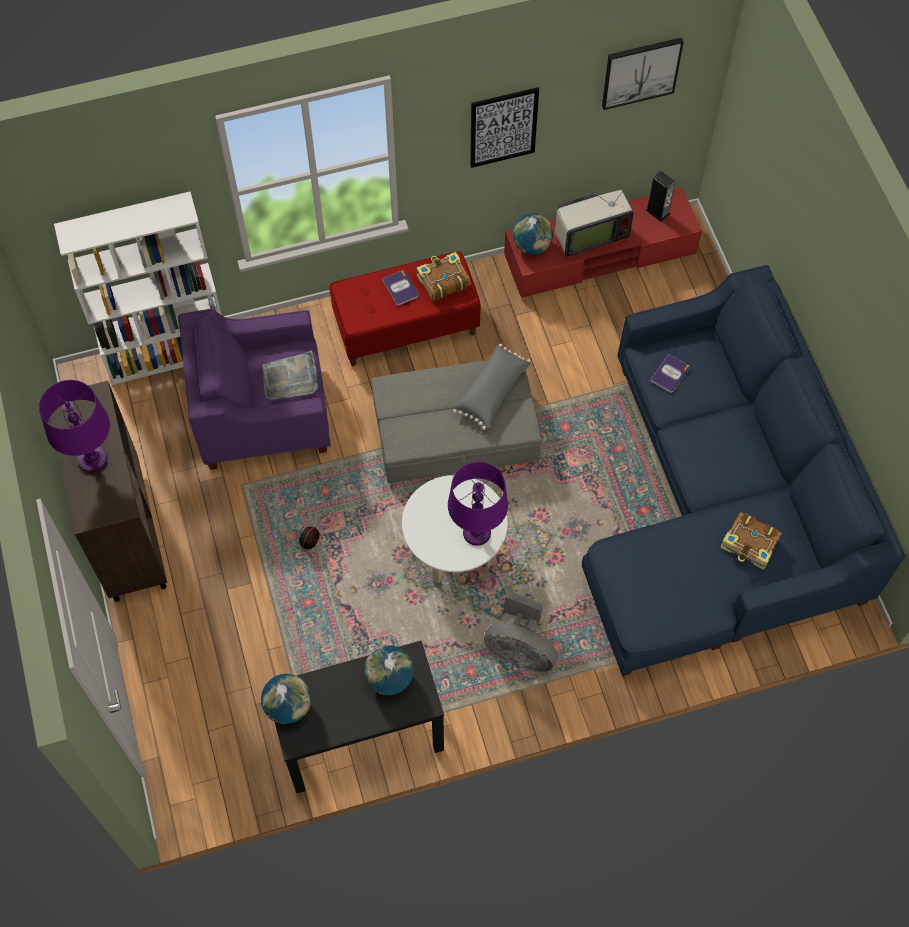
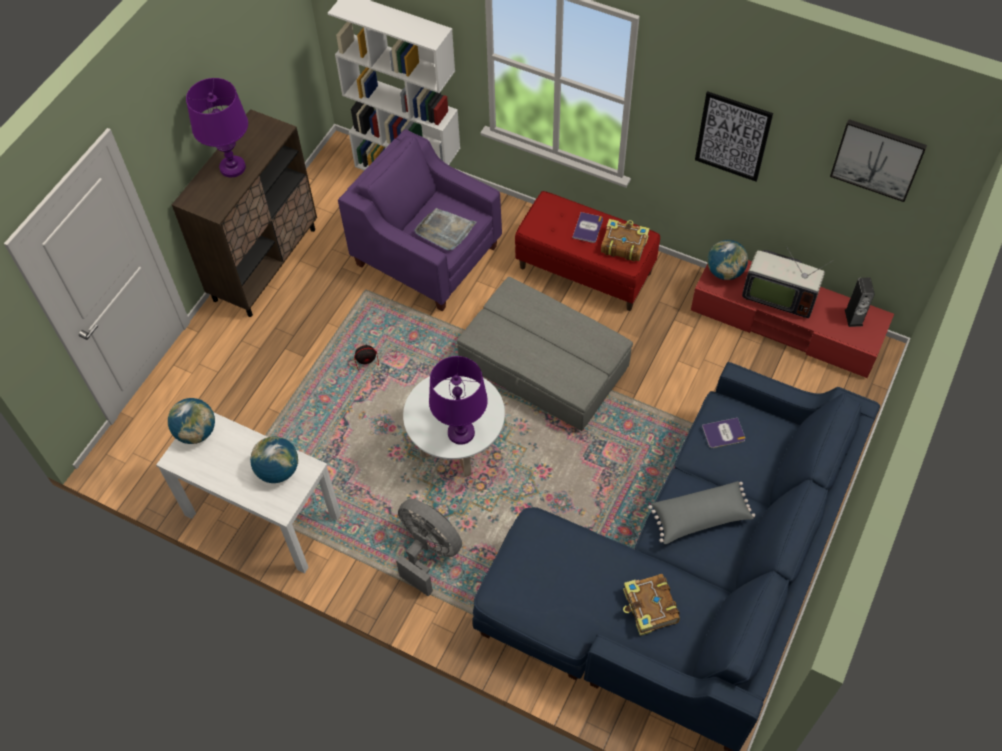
camera: 45 degrees right, 5 degrees down
black console table [265,641,444,793] -> white console table [156,413,341,573]
grey pillow [453,344,532,430] -> grey pillow moved to [648,481,755,544]
grey fan [484,591,557,672] -> grey fan turned 150 degrees clockwise [396,499,462,597]

